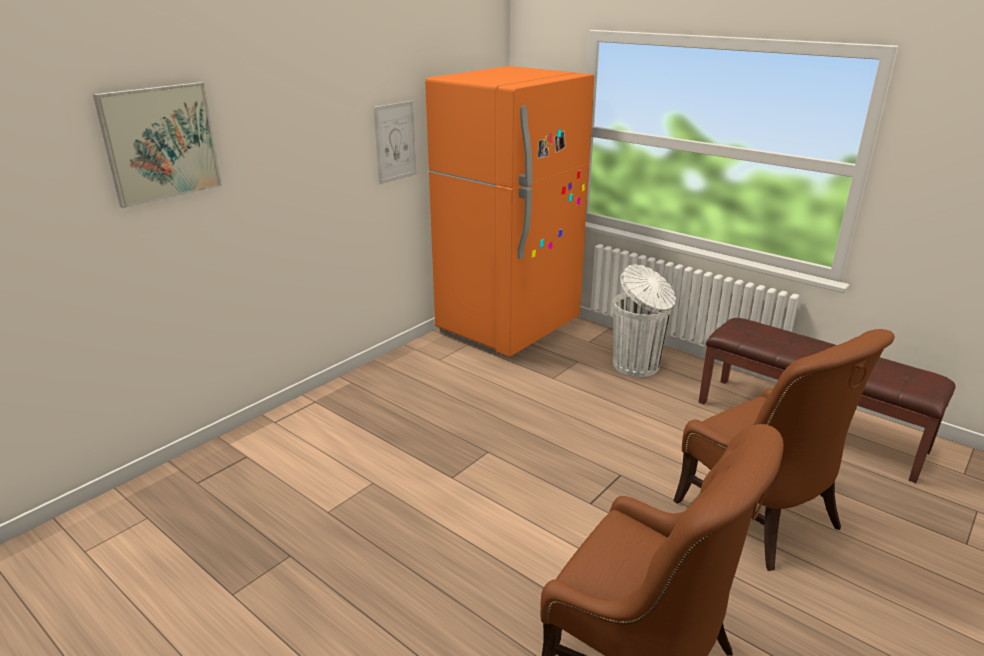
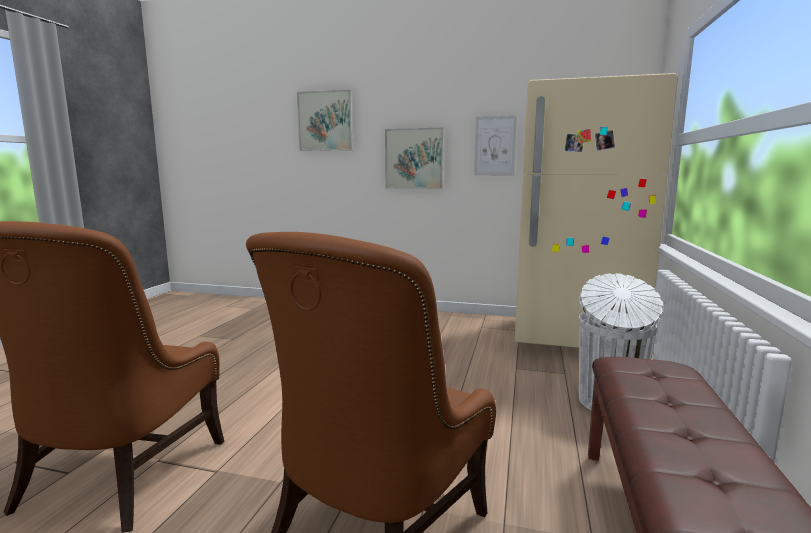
camera: 65 degrees right, 15 degrees down
orange fridge [425,66,594,357] -> beige fridge [515,73,678,348]
none -> picture [385,128,444,189]

